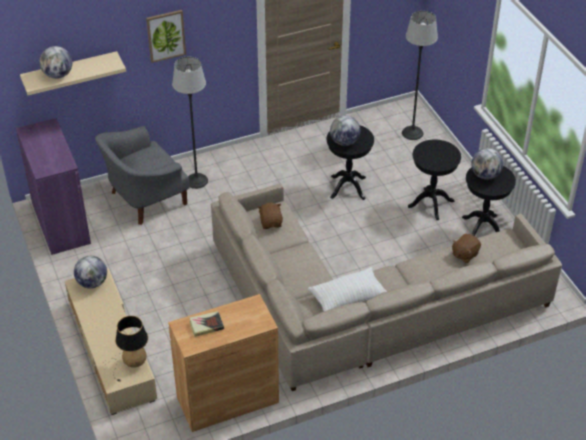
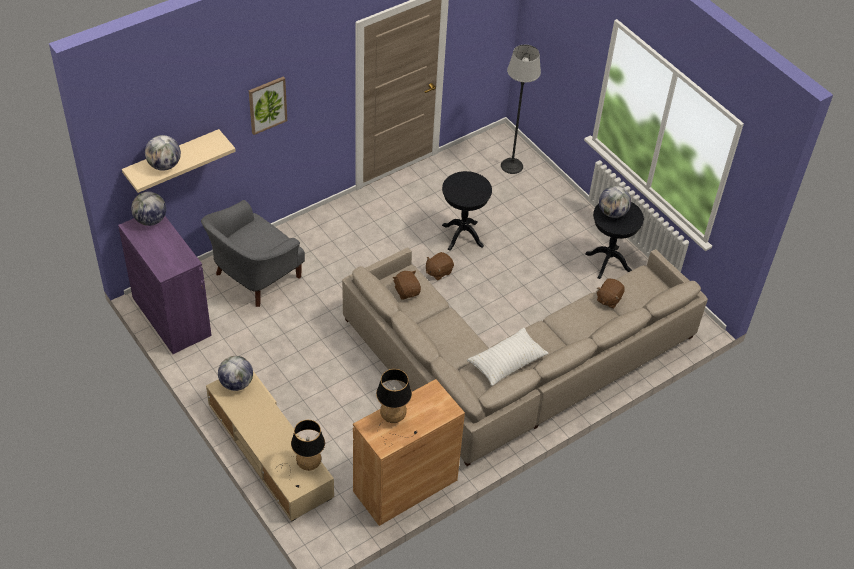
camera: 15 degrees left, 5 degrees up
floor lamp [172,57,208,189] -> none
book [190,311,224,337] -> table lamp [376,369,418,445]
globe [330,115,360,146] -> globe moved to [131,191,166,226]
black side table [408,140,461,220] -> none
none -> brown plush toy [426,252,454,280]

